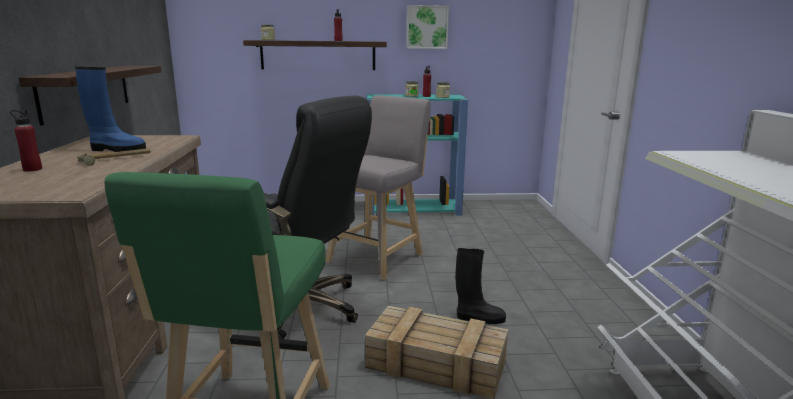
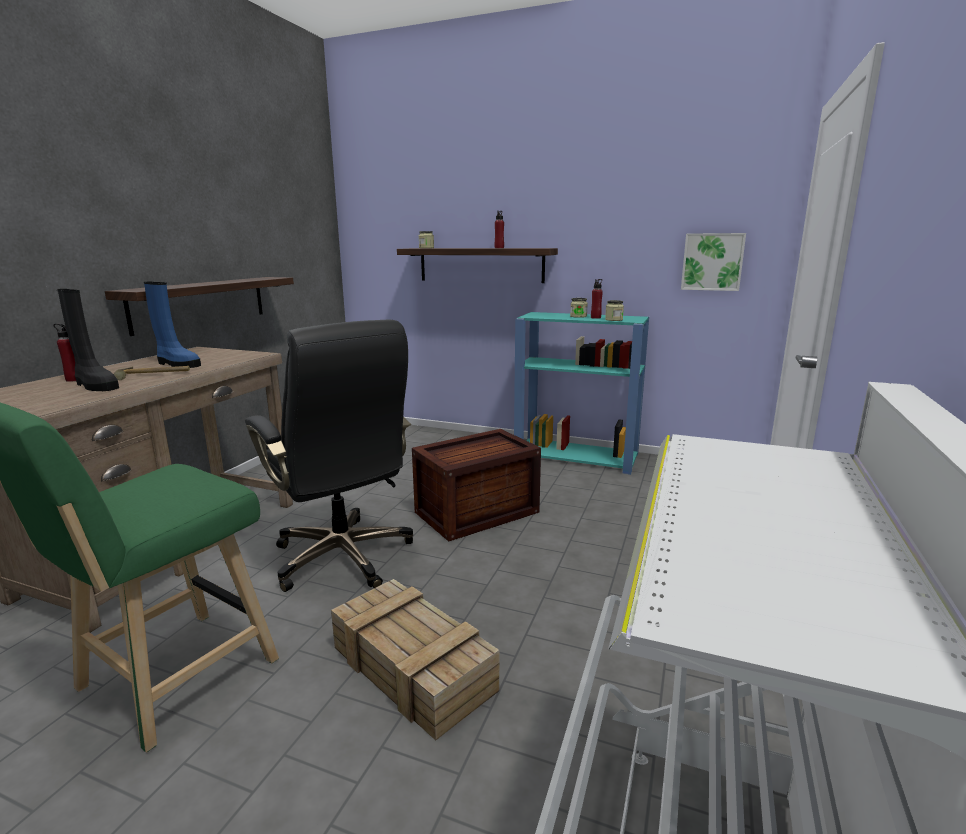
camera: 25 degrees right, 0 degrees up
grey stool [326,95,431,280] -> crate [412,429,541,541]
picture [407,5,449,49] -> picture moved to [681,233,746,291]
black boot [456,248,506,324] -> black boot moved to [57,289,119,391]

